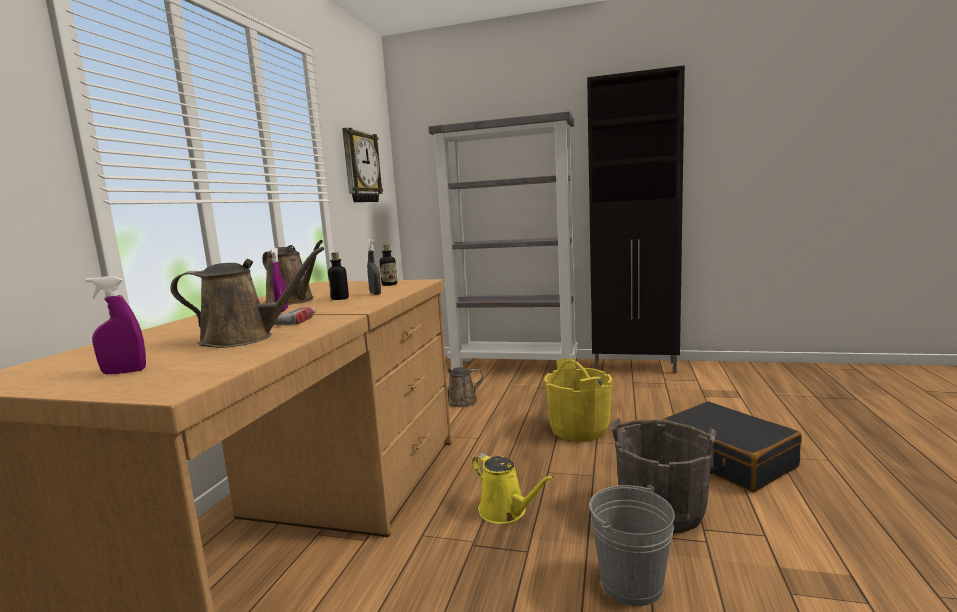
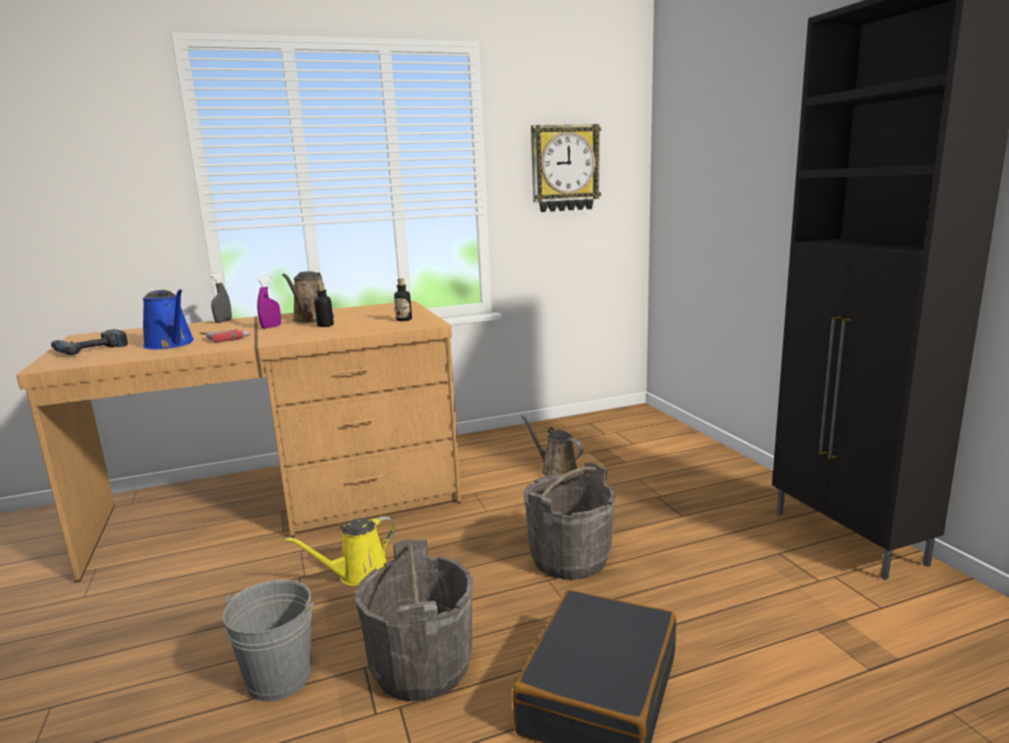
camera: 55 degrees right, 5 degrees up
purple spray bottle [86,276,146,374] -> power drill [51,329,128,355]
brown watering can [170,247,324,348] -> blue watering can [143,289,194,350]
grey spray bottle [367,239,381,295] -> grey spray bottle moved to [209,273,232,323]
grey bookcase [428,111,578,371] -> none
yellow watering can [472,453,554,524] -> yellow watering can turned 45 degrees clockwise [285,516,396,586]
yellow bucket [544,358,613,442] -> grey bucket [523,463,615,580]

